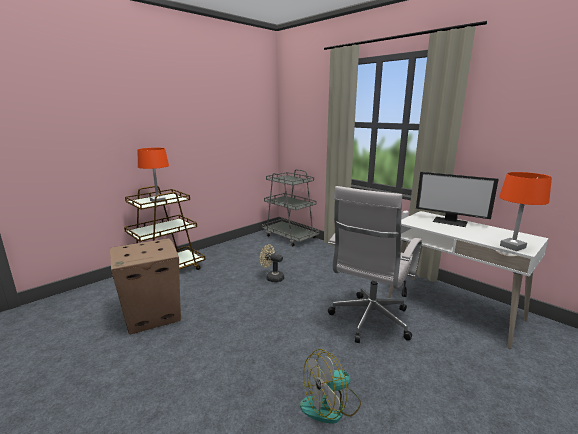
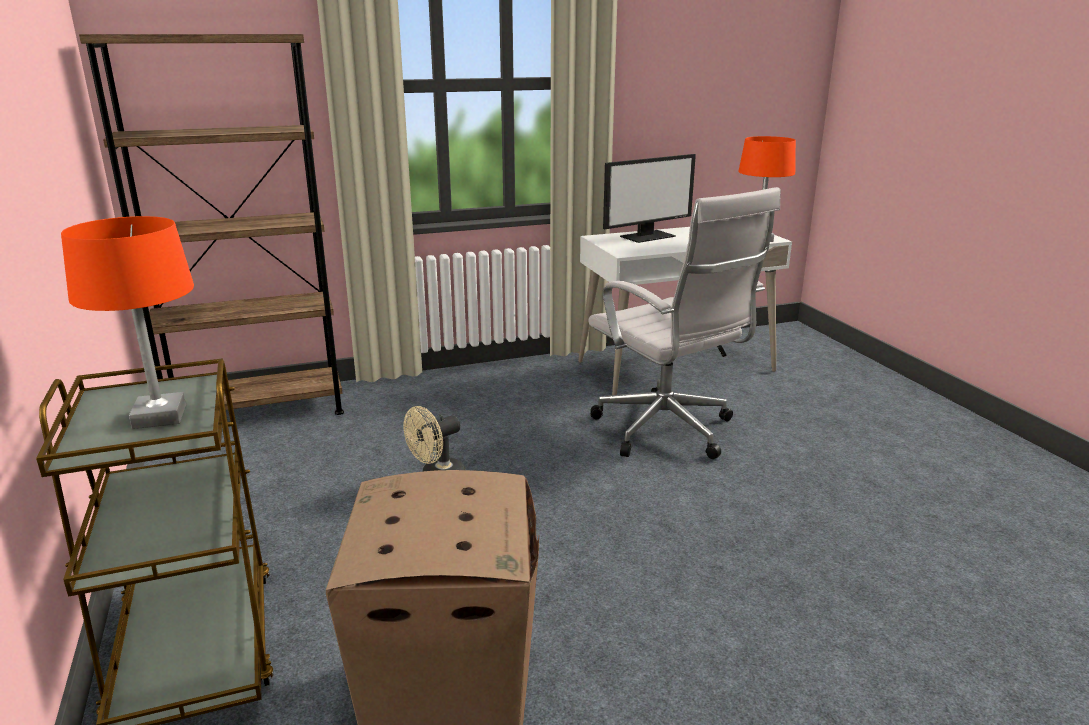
camera: 65 degrees left, 5 degrees up
grey cart [262,169,319,246] -> brown bookcase [79,34,344,415]
fan [300,349,361,424] -> none

